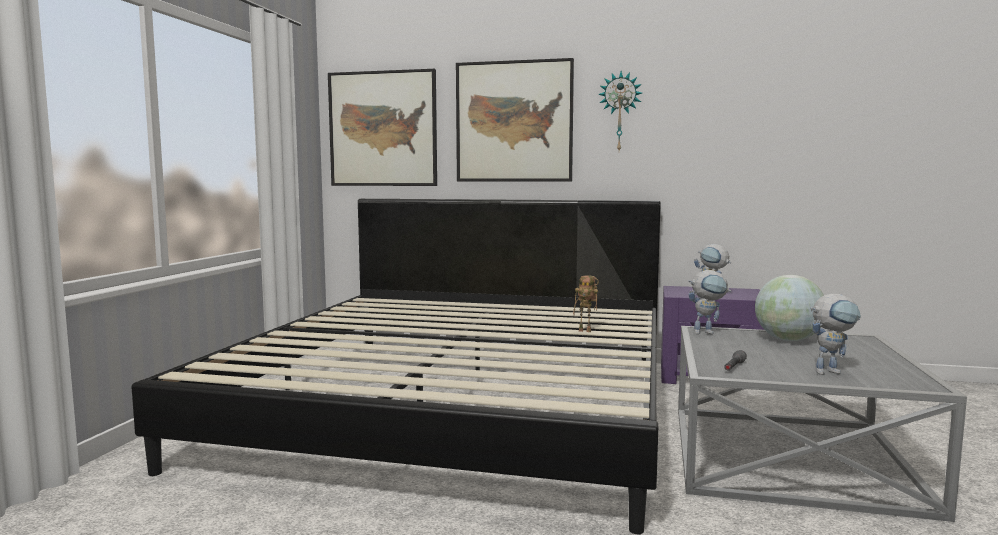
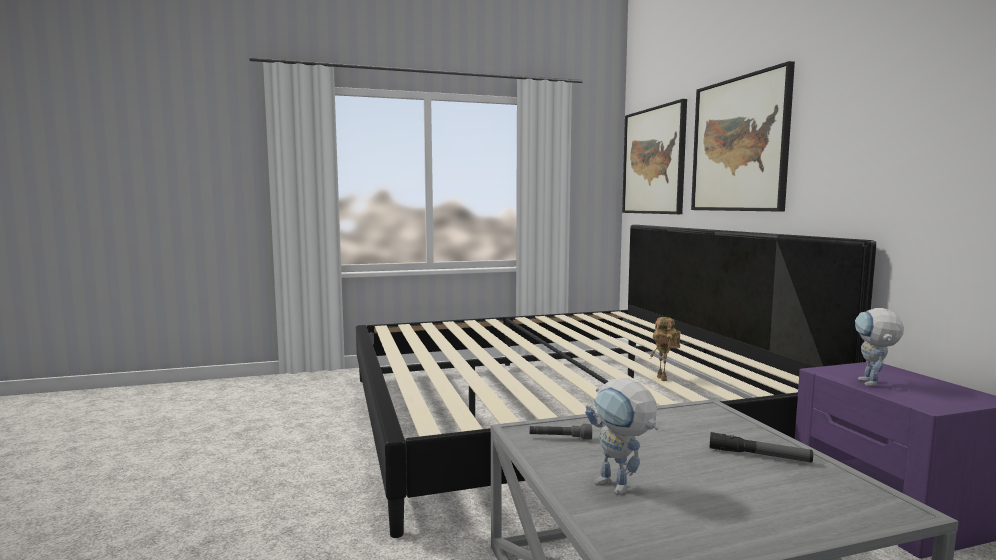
camera: 60 degrees right, 0 degrees up
wall clock [598,71,642,150] -> none
toy robot [688,270,731,335] -> none
globe [755,275,824,341] -> flashlight [710,432,813,463]

